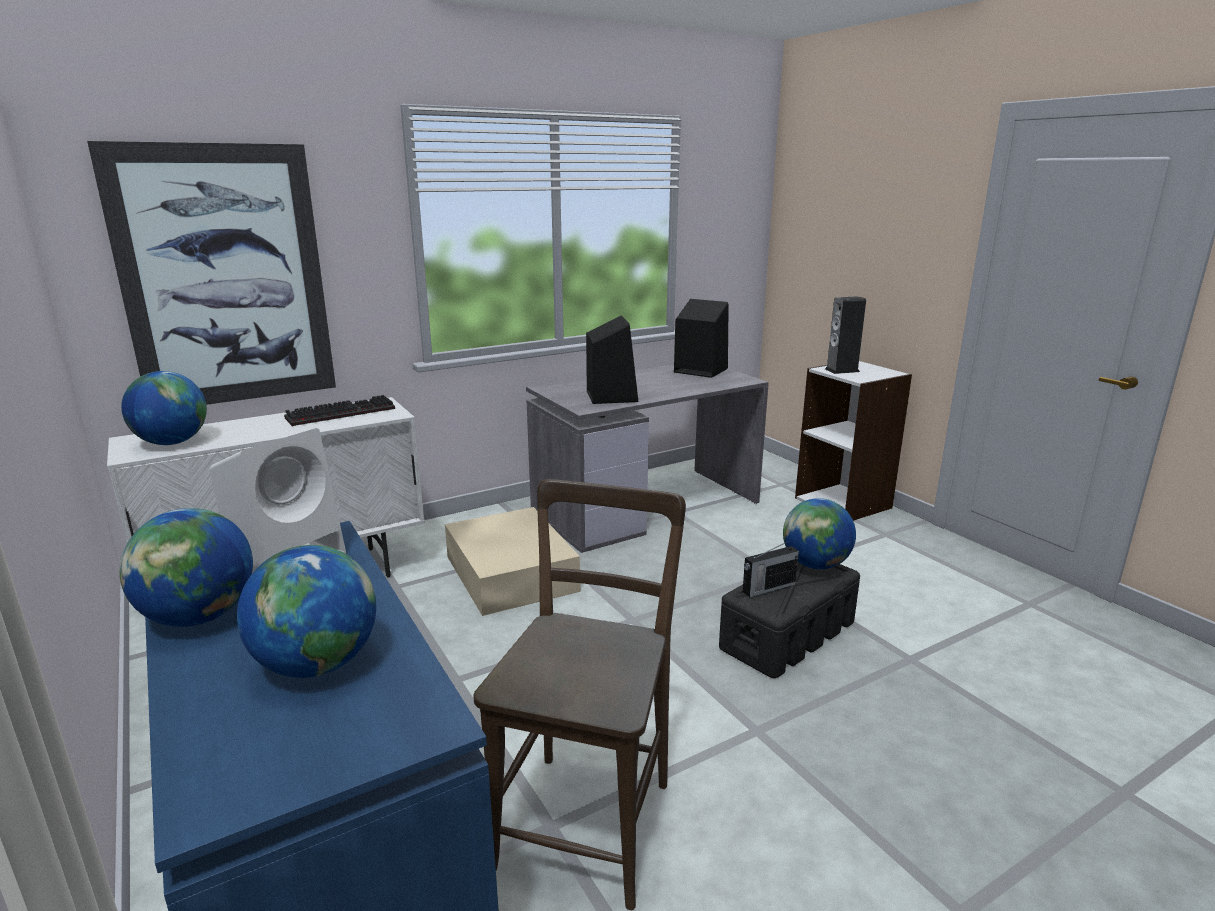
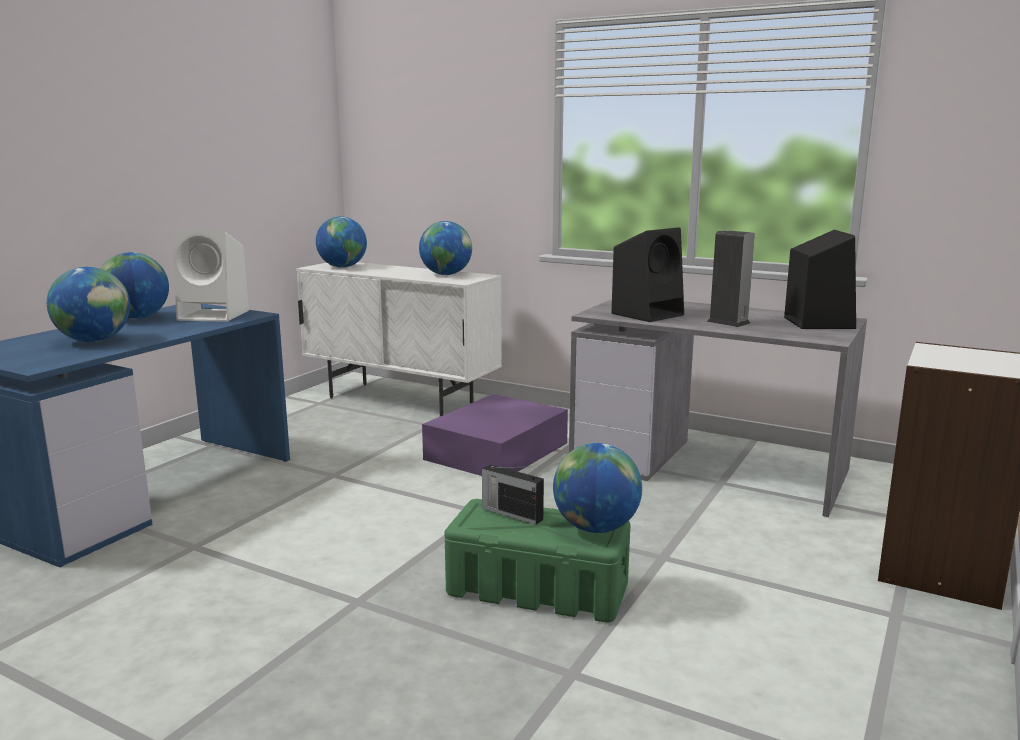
camera: 60 degrees right, 5 degrees down
picture [87,141,336,405] -> none
keyboard [284,395,395,426] -> globe [419,221,472,275]
beige storage box [445,507,580,616] -> purple storage box [422,394,568,476]
brown chair [473,479,686,910] -> none
black storage box [719,562,860,678] -> green storage box [445,499,630,623]
speaker [825,296,866,374] -> speaker moved to [707,230,755,327]

